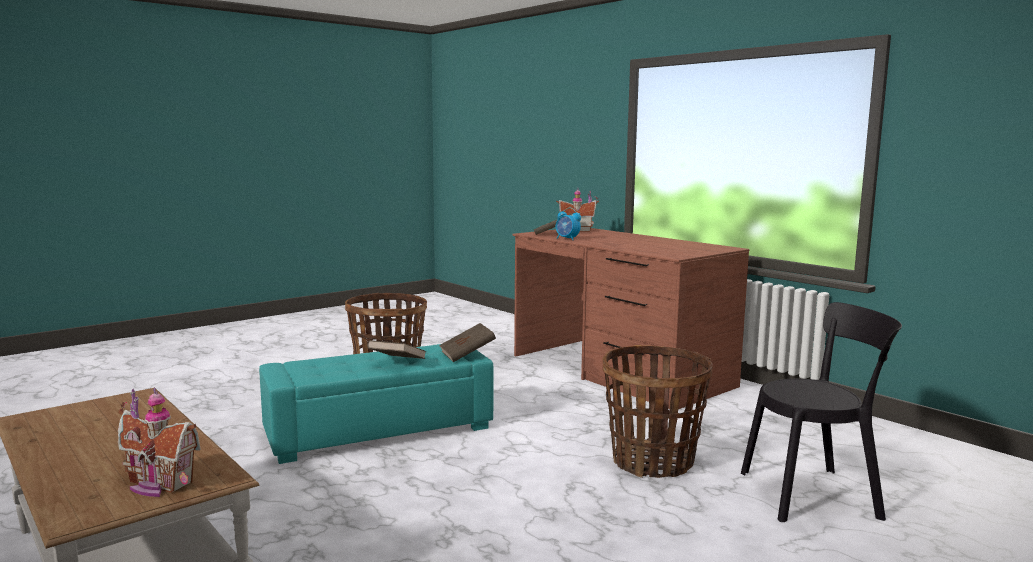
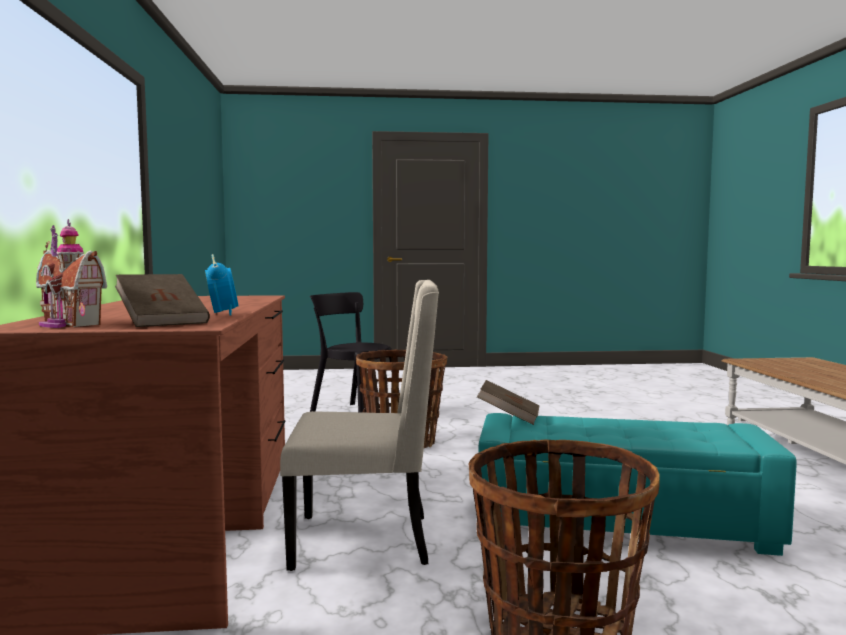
camera: 145 degrees left, 5 degrees down
toy house [118,387,201,497] -> none
brown book [367,340,426,359] -> none
none -> beige chair [280,280,439,571]

